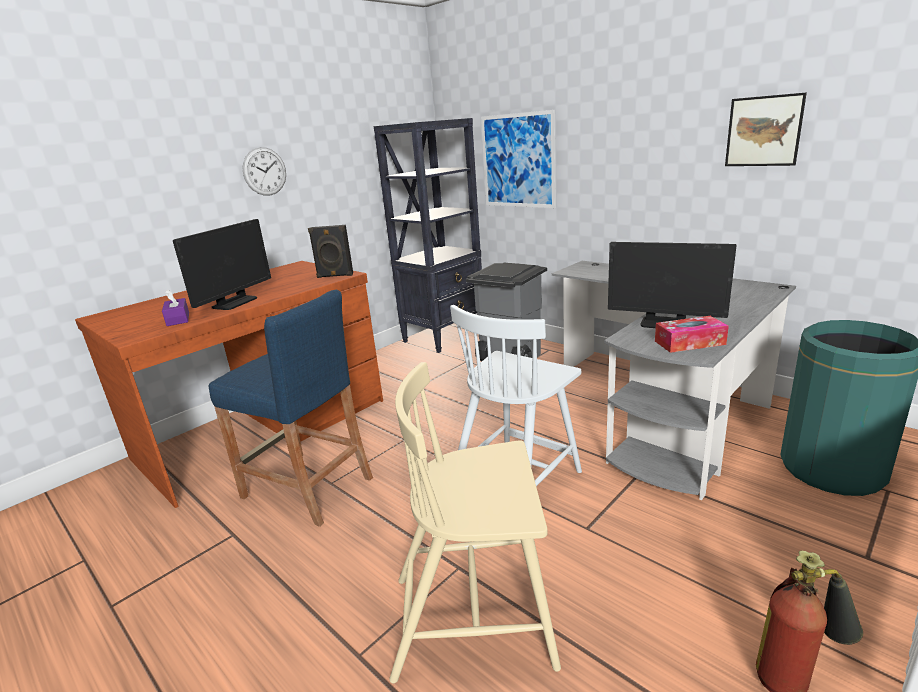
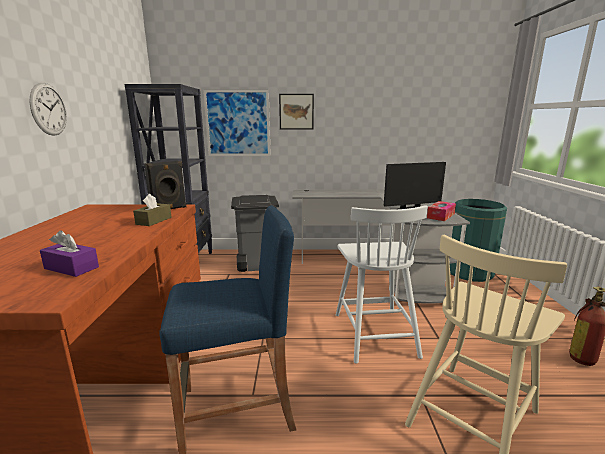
camera: 45 degrees left, 5 degrees down
monitor [173,219,271,310] -> none
picture [725,92,807,166] -> picture moved to [279,94,314,130]
none -> brown tissue box [133,194,172,226]

